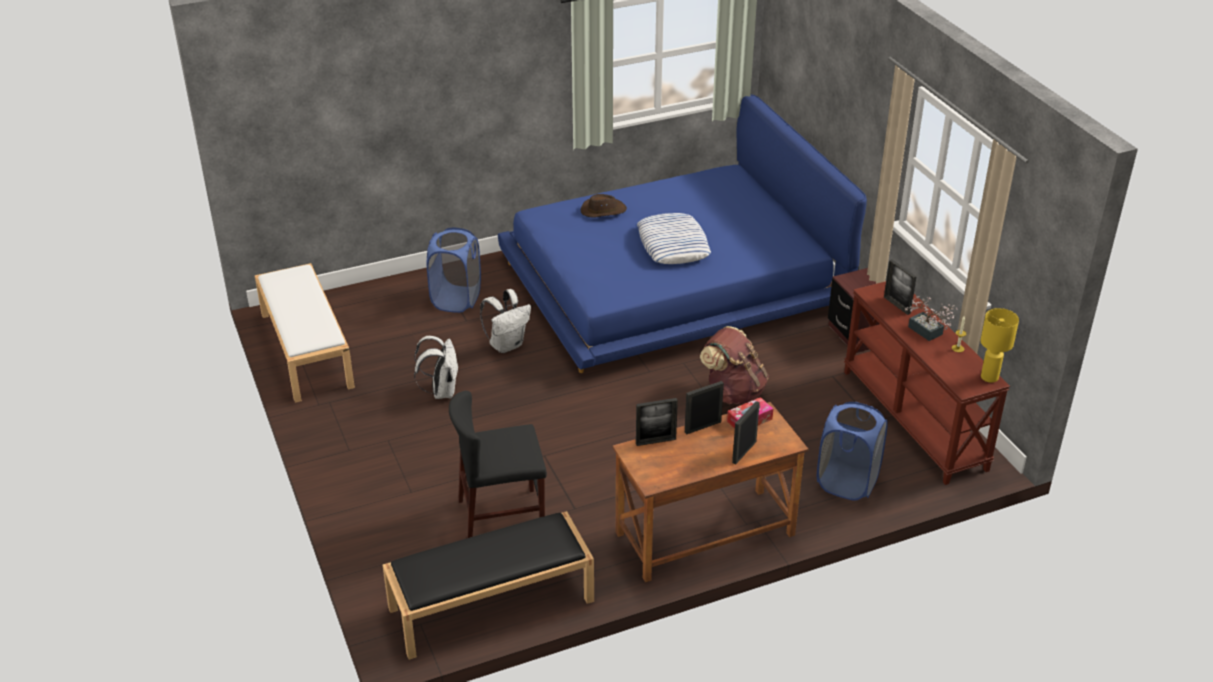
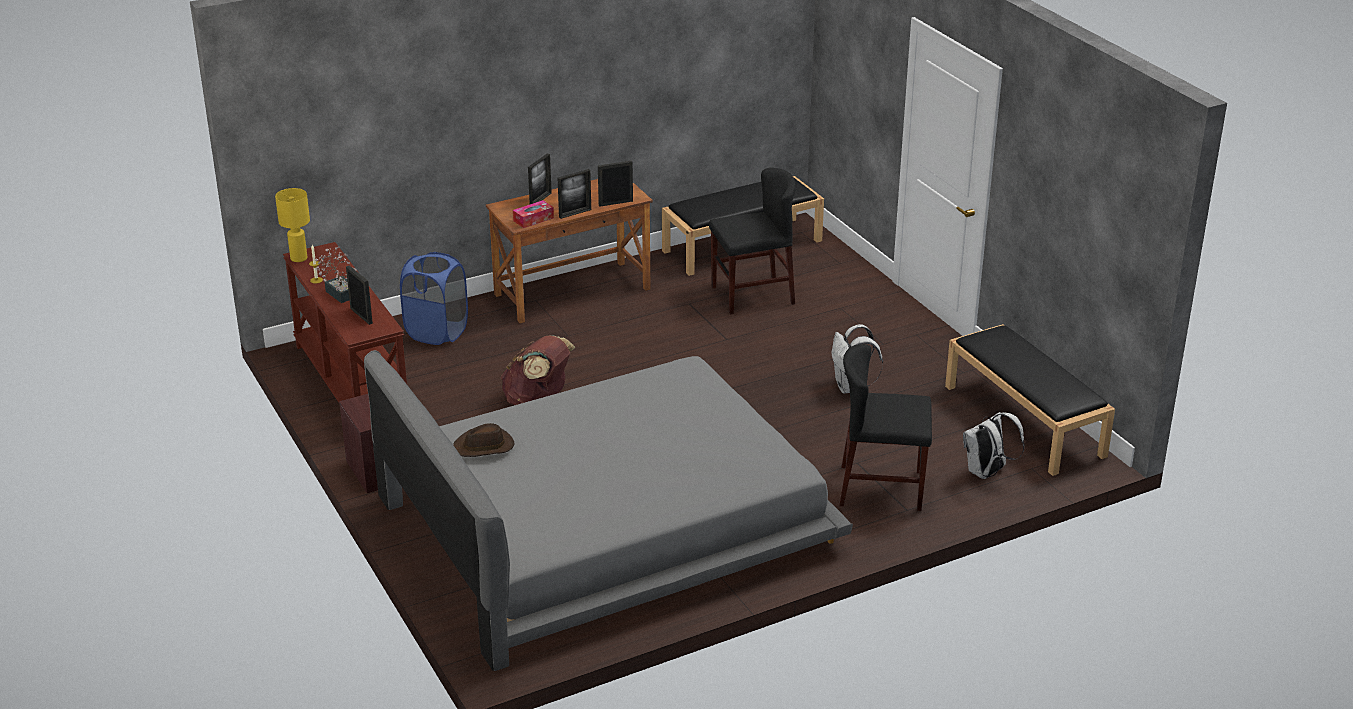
camera: 175 degrees right, 5 degrees down
white bench [255,263,355,403] -> black bench [945,324,1115,476]
blue laundry basket [427,228,481,313] -> black chair [839,344,932,511]
white backpack [480,289,531,353] -> white backpack moved to [963,412,1025,479]
blue bed [498,94,867,373] -> grey bed [364,350,853,671]
brown hat [581,194,627,218] -> brown hat moved to [453,423,515,457]
pillow [637,213,711,264] -> none

